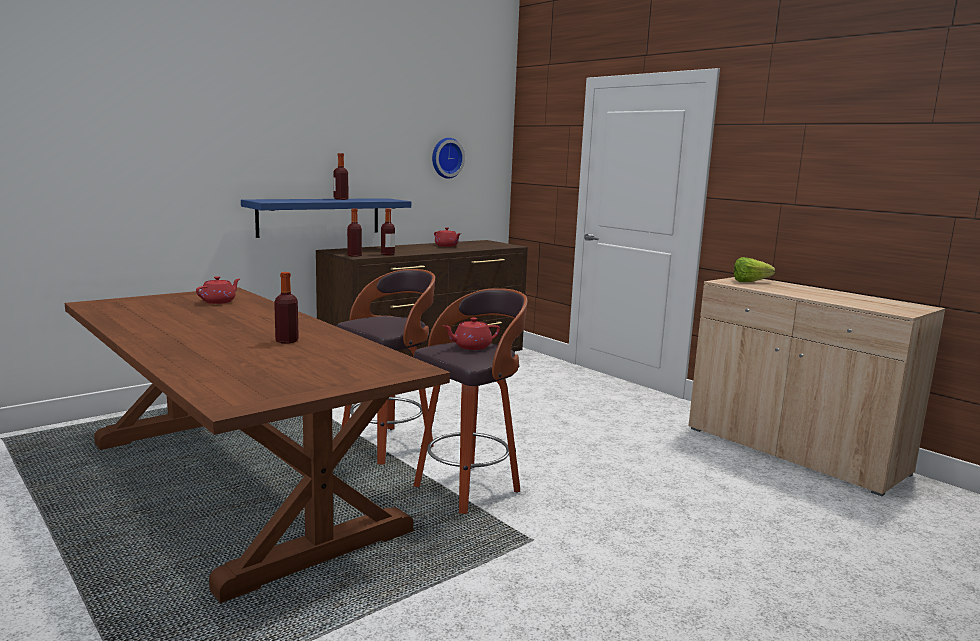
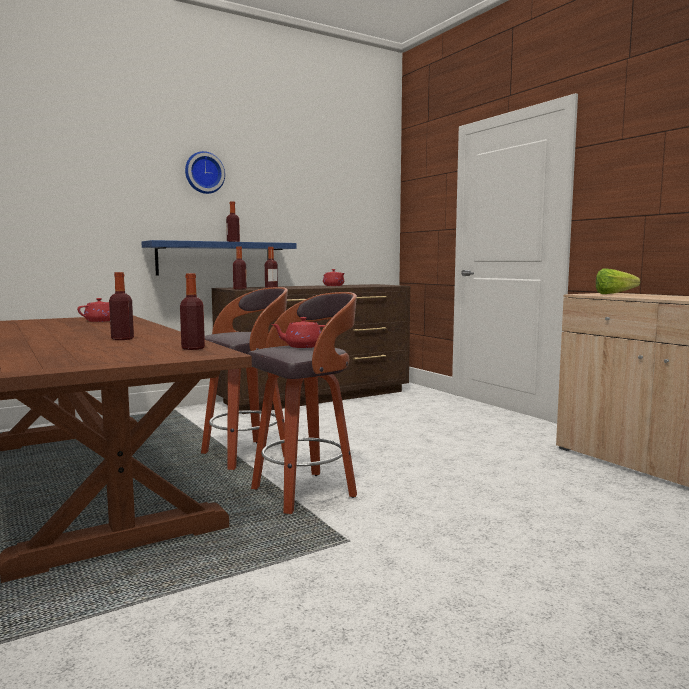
camera: 10 degrees right, 5 degrees down
wall clock [432,138,465,179] -> wall clock moved to [185,151,225,194]
none -> bottle [180,273,205,350]

